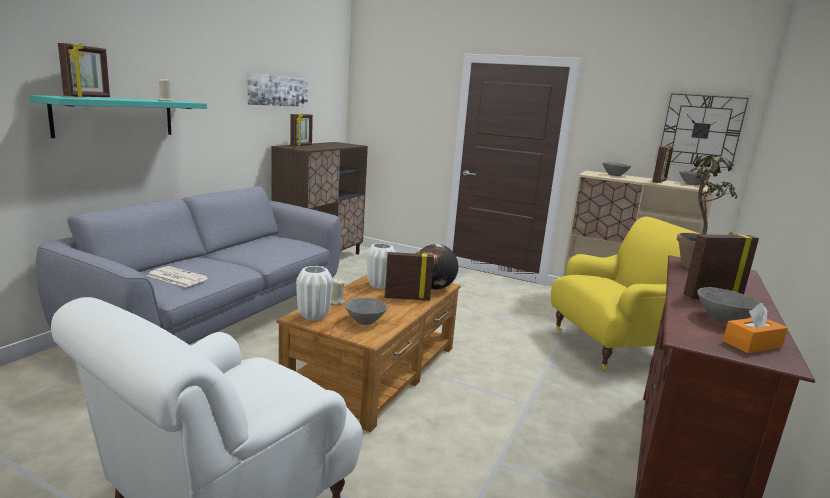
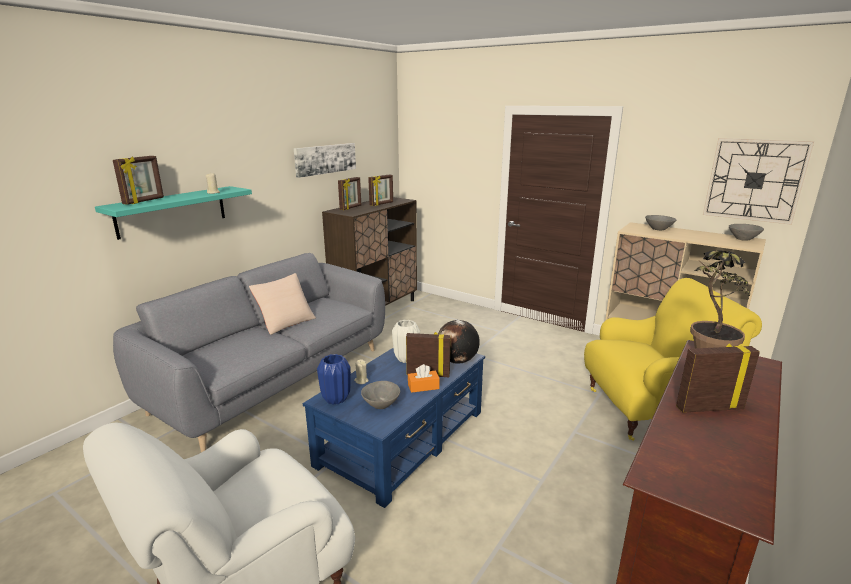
camera: 10 degrees right, 5 degrees up
newspaper [147,266,209,287] -> none
brown coffee table [277,275,461,432] -> blue coffee table [302,348,485,508]
white vase [296,266,333,321] -> blue vase [317,354,351,405]
picture frame [652,146,673,183] -> picture frame moved to [368,174,393,206]
grey bowl [697,287,761,324] -> none
orange tissue box [723,303,788,353] -> orange tissue box moved to [408,364,440,393]
none -> beige pillow [249,273,316,335]

